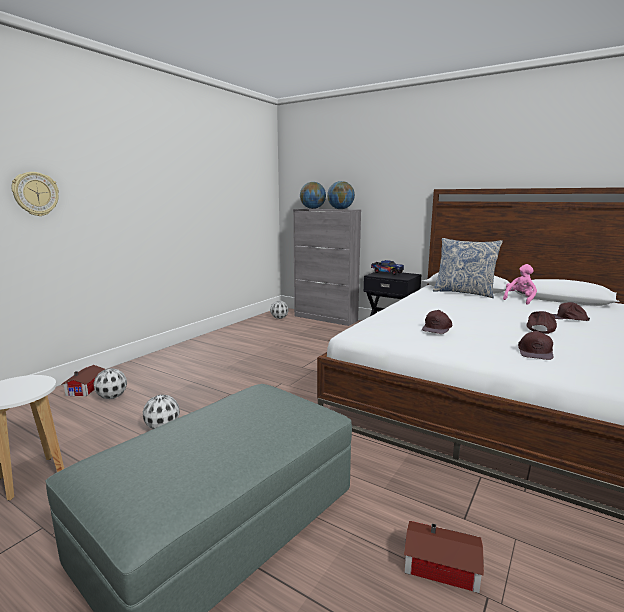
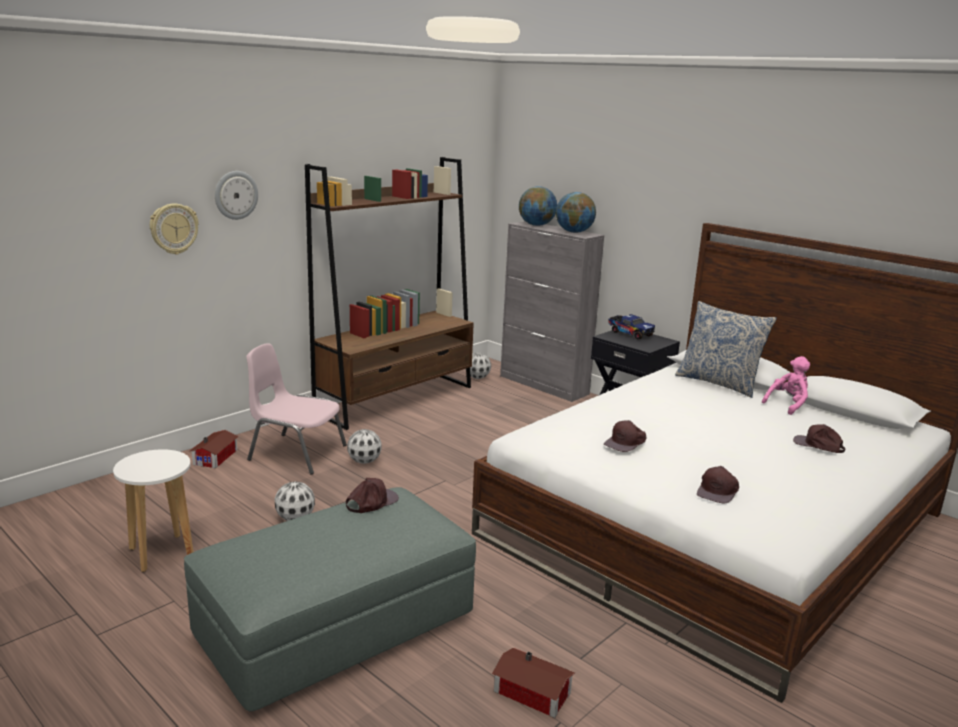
camera: 10 degrees right, 5 degrees up
football [93,368,127,399] -> football moved to [347,429,382,464]
brown cap [526,311,557,334] -> brown cap moved to [346,478,399,513]
none -> wall clock [215,171,258,220]
none -> pink chair [247,343,347,475]
none -> brown bookcase [305,157,474,430]

